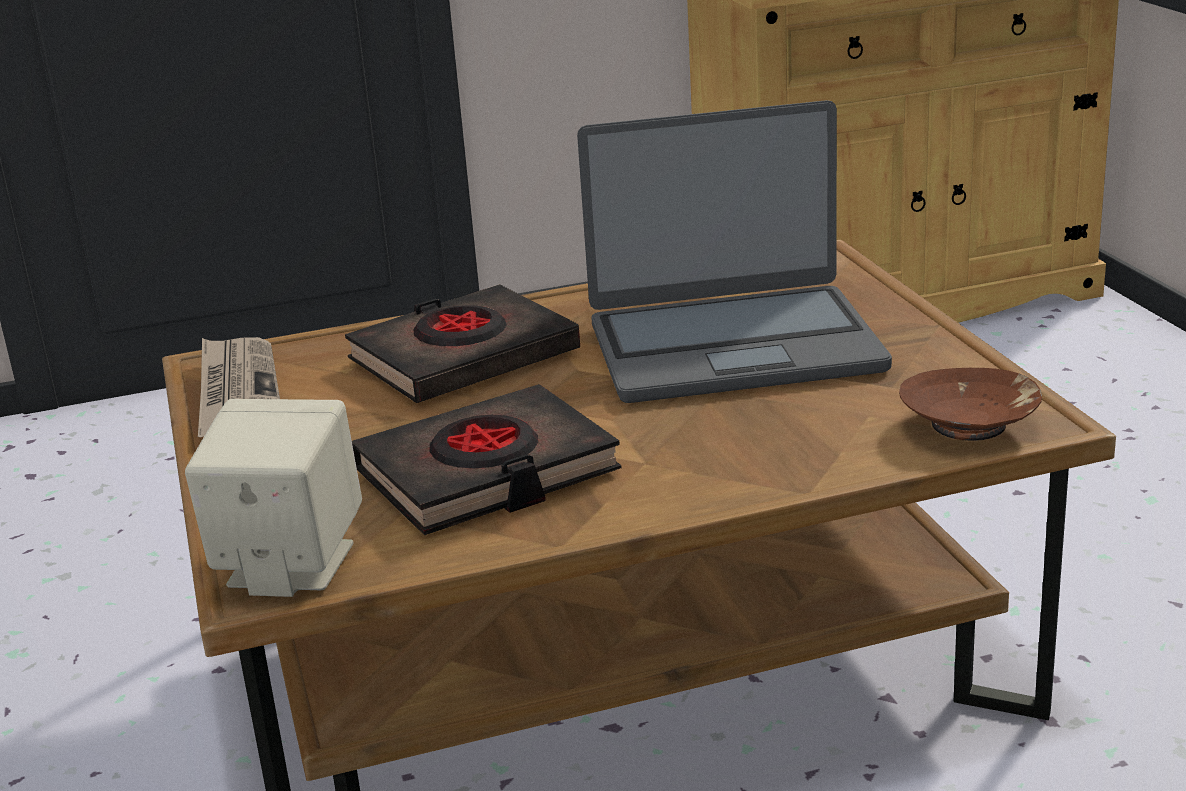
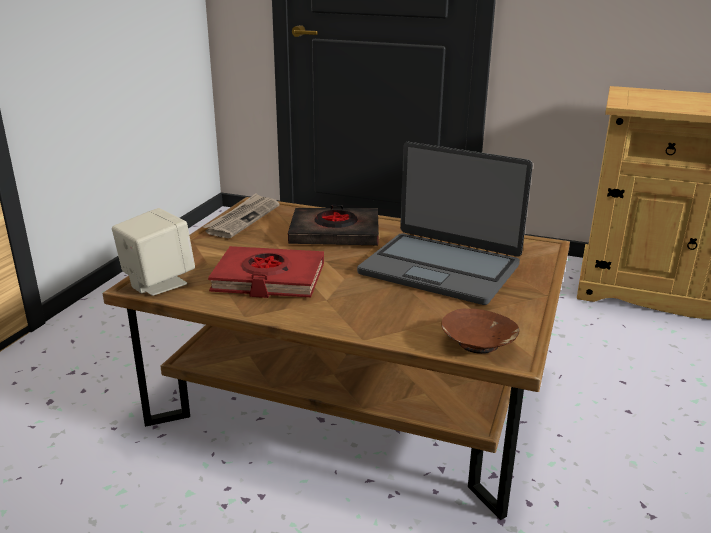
camera: 35 degrees right, 0 degrees up
black book [352,384,622,535] -> red book [208,246,324,298]

